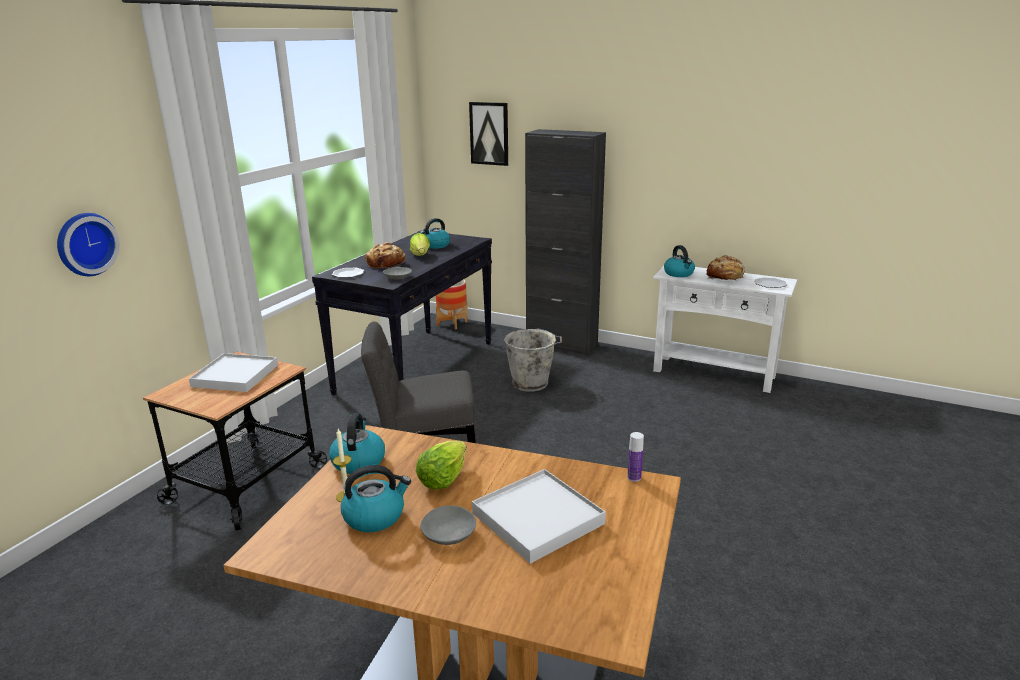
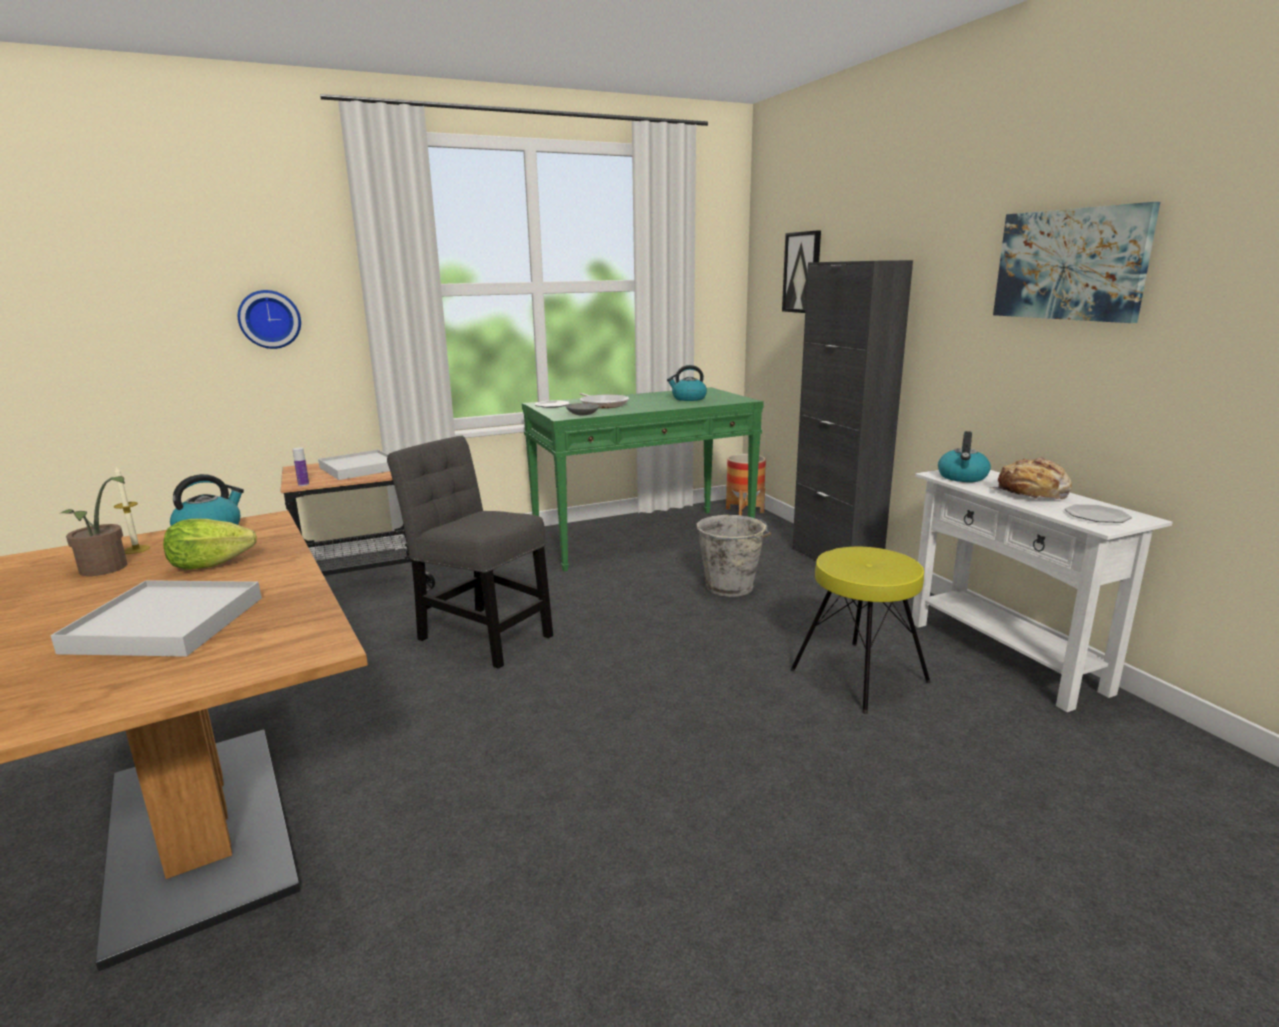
camera: 40 degrees right, 5 degrees down
black console table [312,230,492,395] -> green console table [522,387,764,572]
kettle [341,465,411,532] -> potted plant [59,476,127,576]
bread [365,242,406,269] -> frying pan [580,393,629,408]
lettuce [410,233,430,256] -> none
grey bowl [420,505,476,545] -> none
bottle [627,432,644,482] -> bottle moved to [293,448,309,486]
none -> yellow stool [790,547,931,714]
none -> picture [993,202,1160,323]

